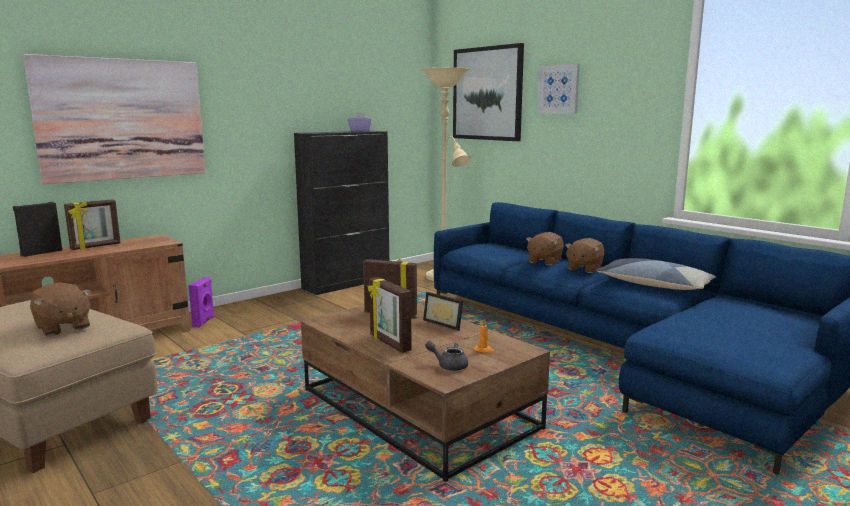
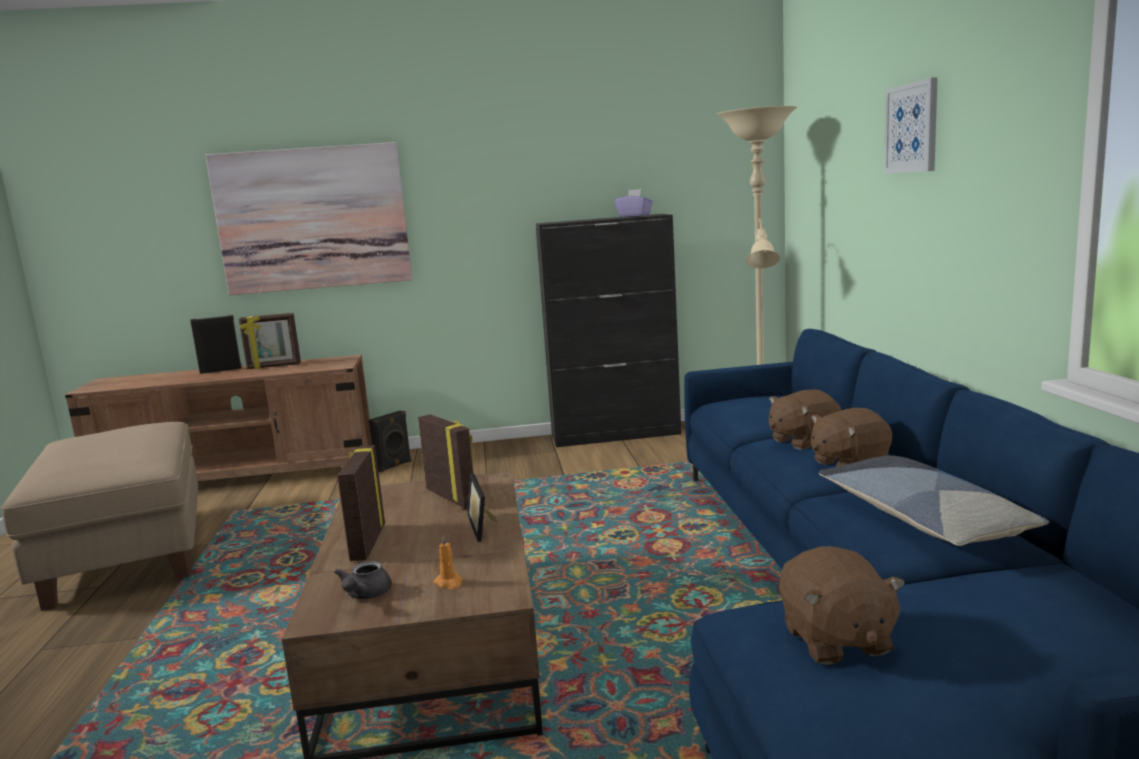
camera: 35 degrees right, 0 degrees up
brown plush toy [30,283,92,336] -> brown plush toy moved to [779,546,905,665]
purple speaker [189,277,214,327] -> black speaker [369,411,411,472]
grey teapot [425,341,468,371] -> grey teapot turned 135 degrees counterclockwise [334,561,392,599]
picture [453,43,524,141] -> none

